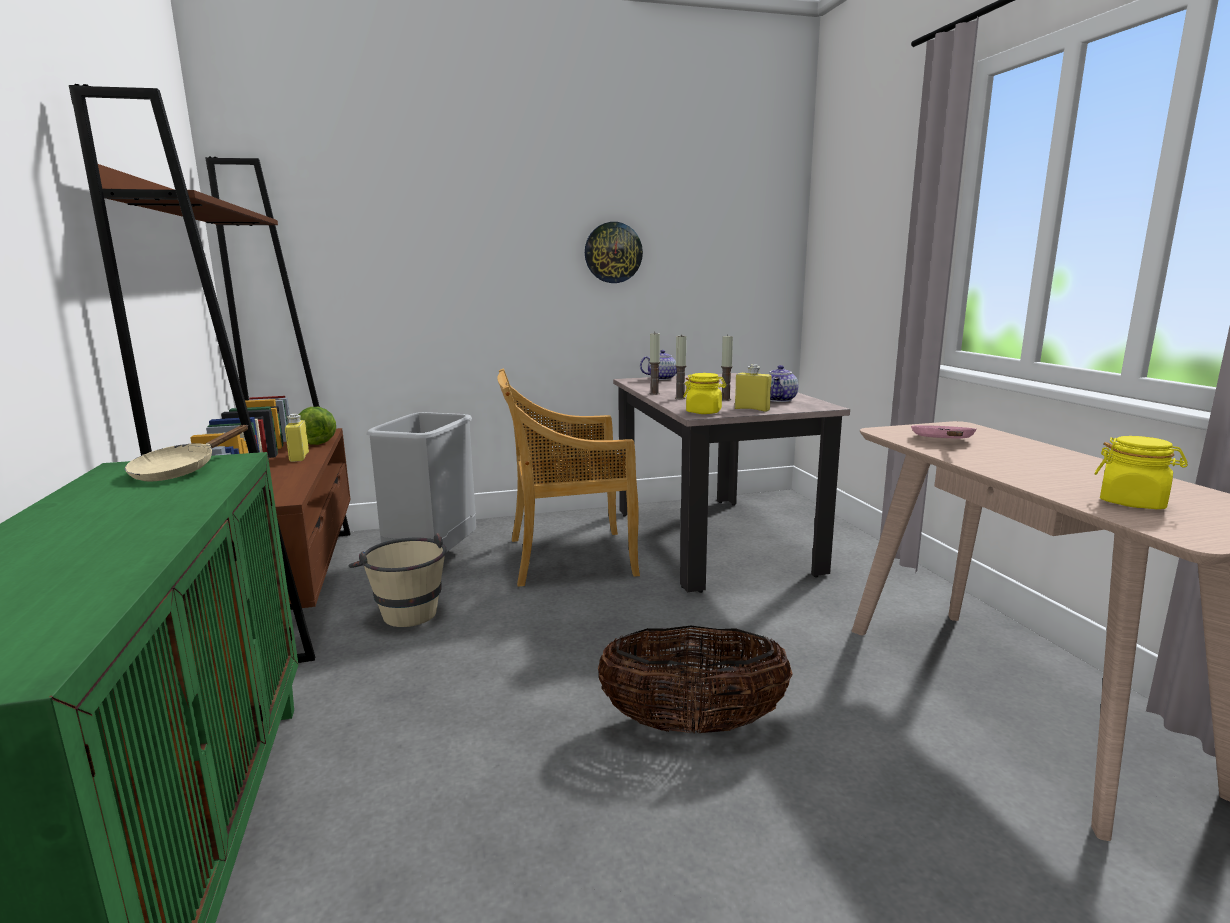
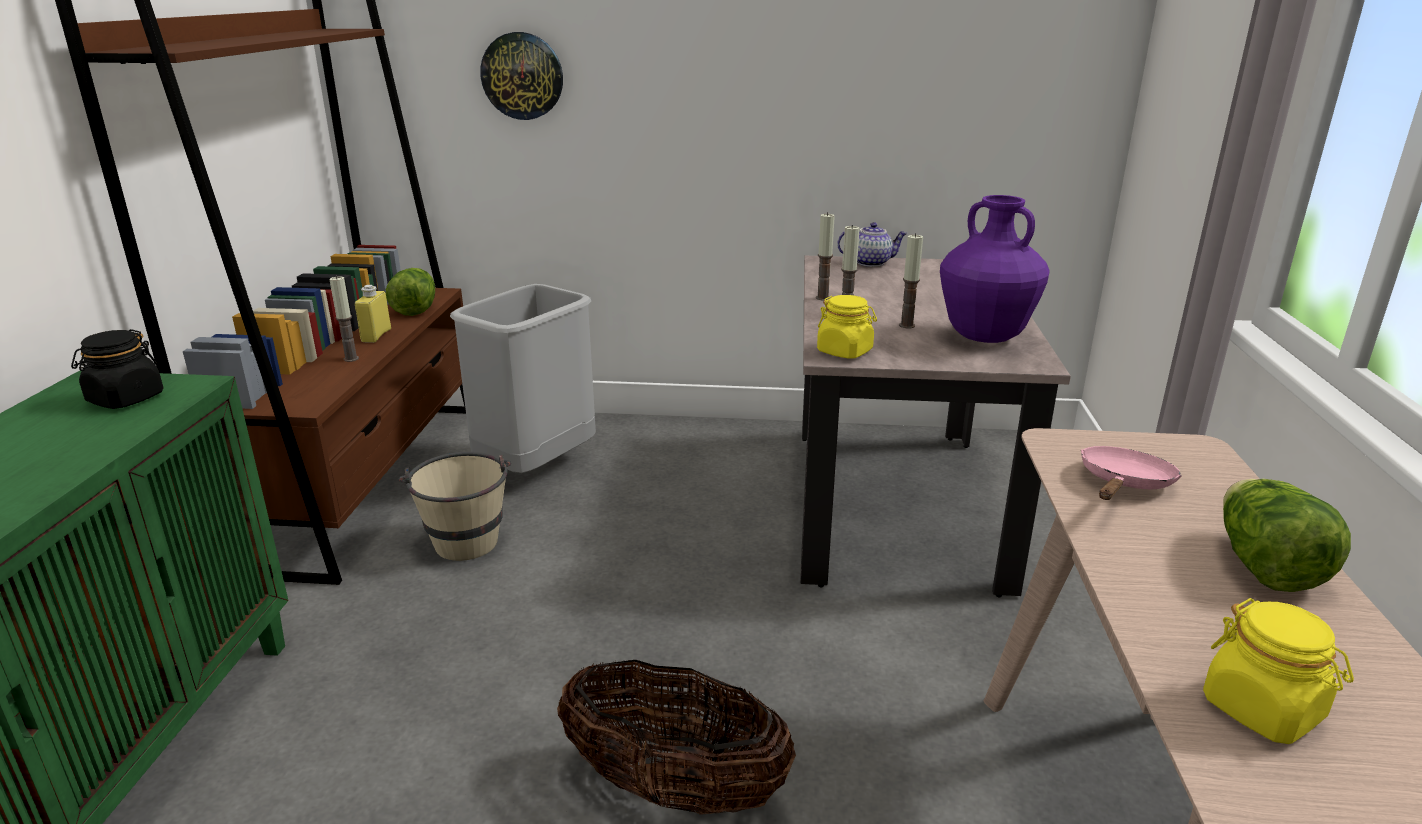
camera: 20 degrees right, 10 degrees up
beige frying pan [125,425,248,482] -> black jar [71,329,164,409]
beige chair [497,369,640,587] -> none
wall clock [585,222,643,283] -> wall clock moved to [480,32,563,120]
yellow bottle [735,364,772,412] -> none
teapot [769,365,798,402] -> purple vase [940,195,1050,343]
none -> candle [329,276,359,362]
none -> lettuce [1223,479,1351,592]

